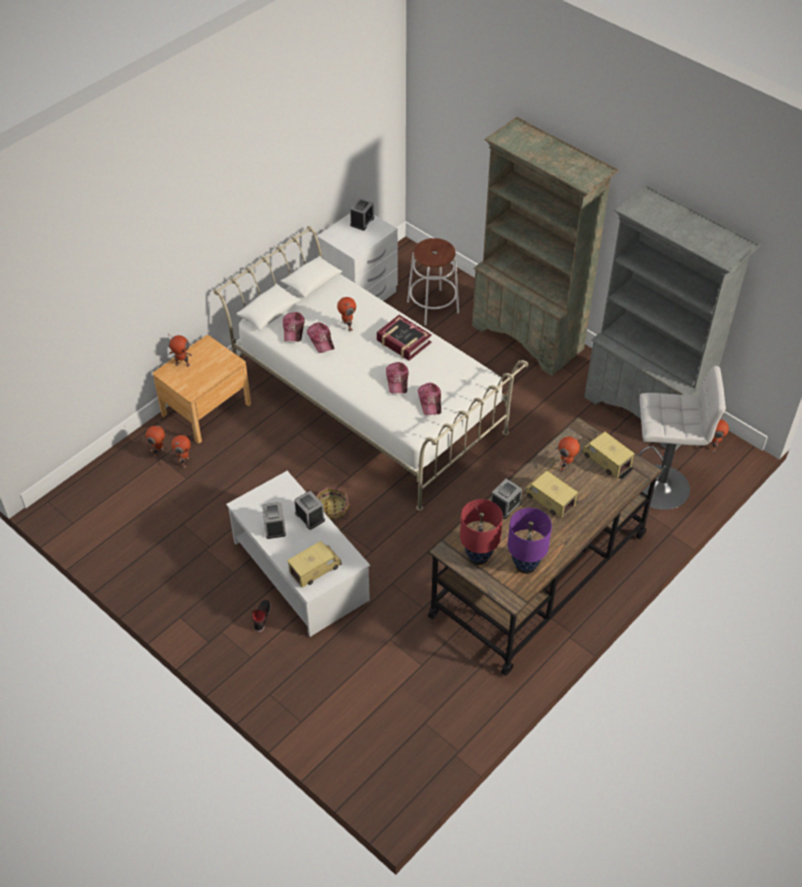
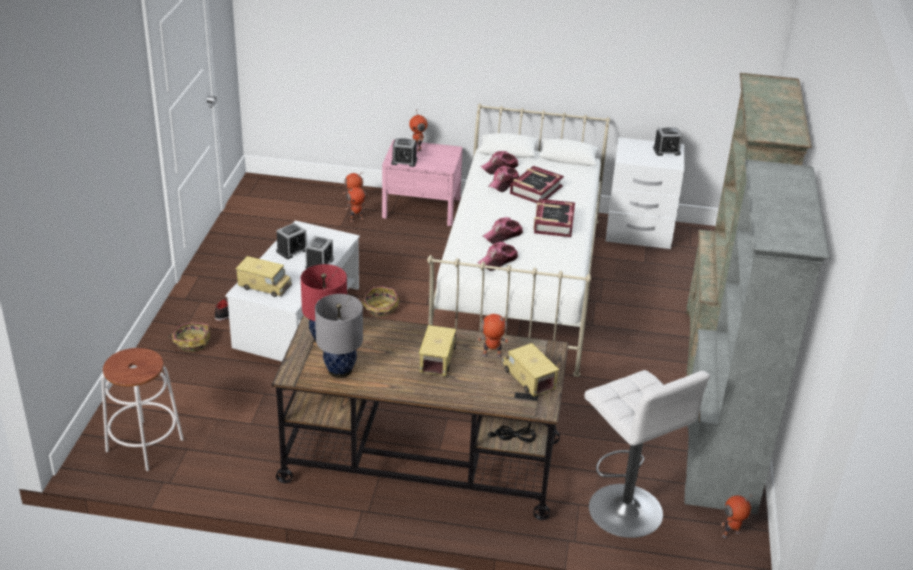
camera: 55 degrees right, 15 degrees down
brown nightstand [153,335,251,444] -> pink nightstand [382,139,463,226]
toy robot [337,297,356,331] -> book [510,166,564,203]
white stool [407,238,459,326] -> white stool moved to [102,348,184,471]
alarm clock [491,479,522,519] -> alarm clock moved to [391,138,417,167]
purple table lamp [508,508,552,574] -> grey table lamp [315,294,363,378]
toy truck [581,432,635,478] -> toy truck turned 45 degrees counterclockwise [502,343,559,397]
none -> basket [168,322,210,352]

